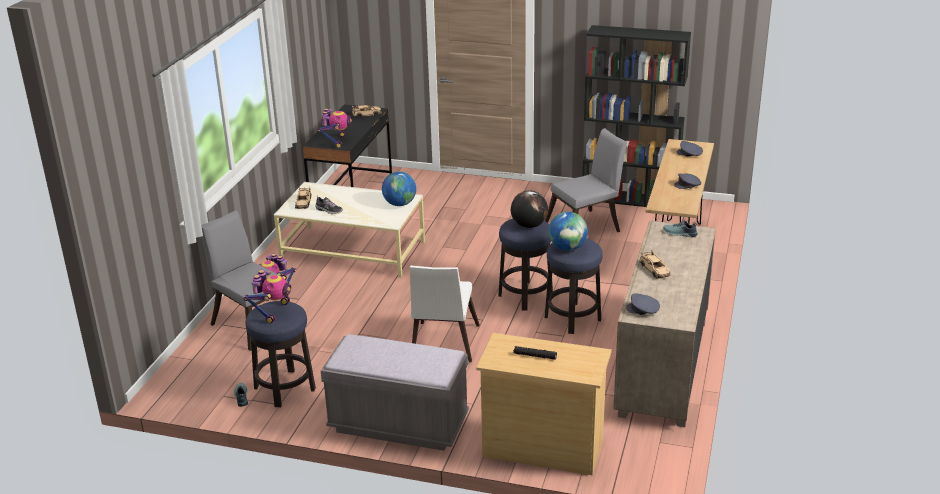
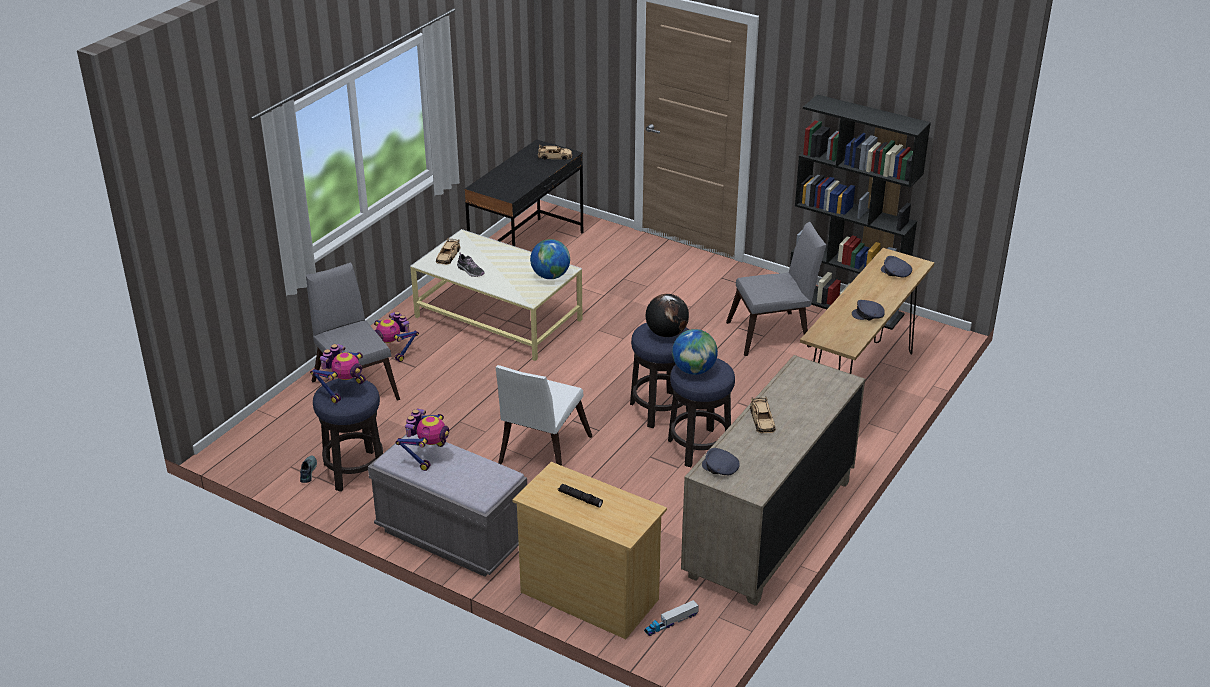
camera: 15 degrees right, 5 degrees up
toy robot [317,109,352,148] -> toy robot moved to [396,409,449,471]
shoe [663,220,698,238] -> none
none -> toy truck [644,600,699,636]

